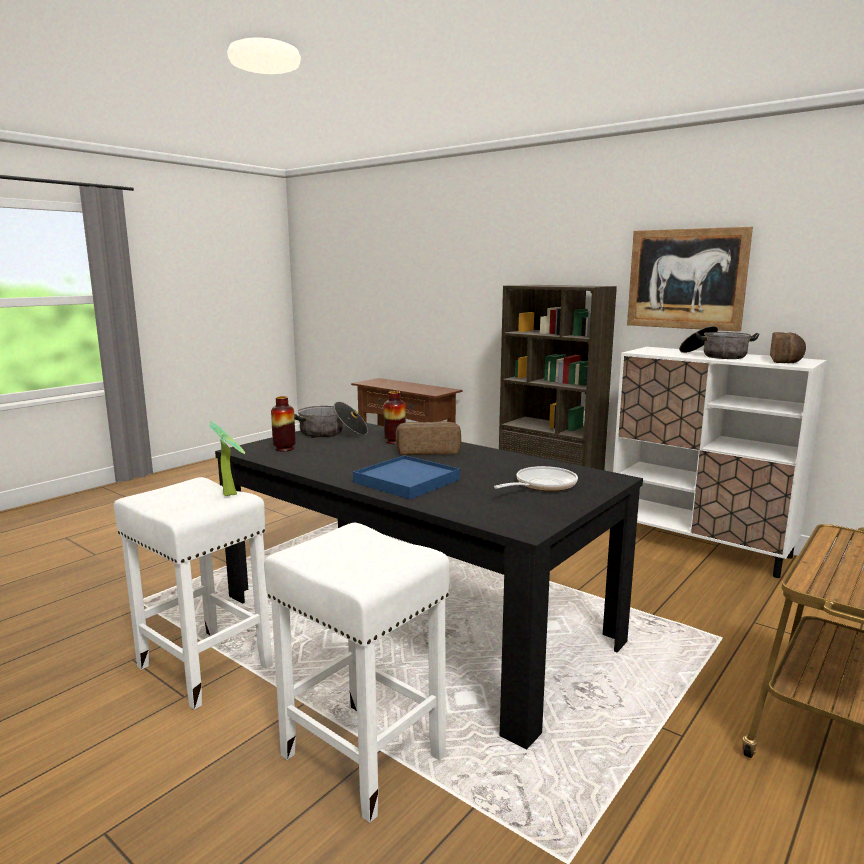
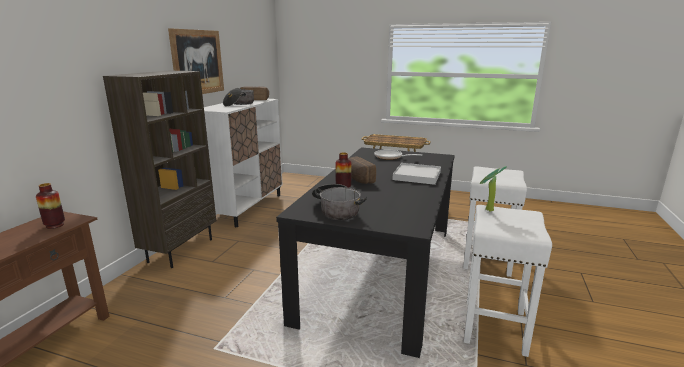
camera: 110 degrees left, 5 degrees up
vase [271,396,296,451] -> vase moved to [36,183,65,229]
blue tray [353,455,460,499] -> white tray [392,163,441,185]

